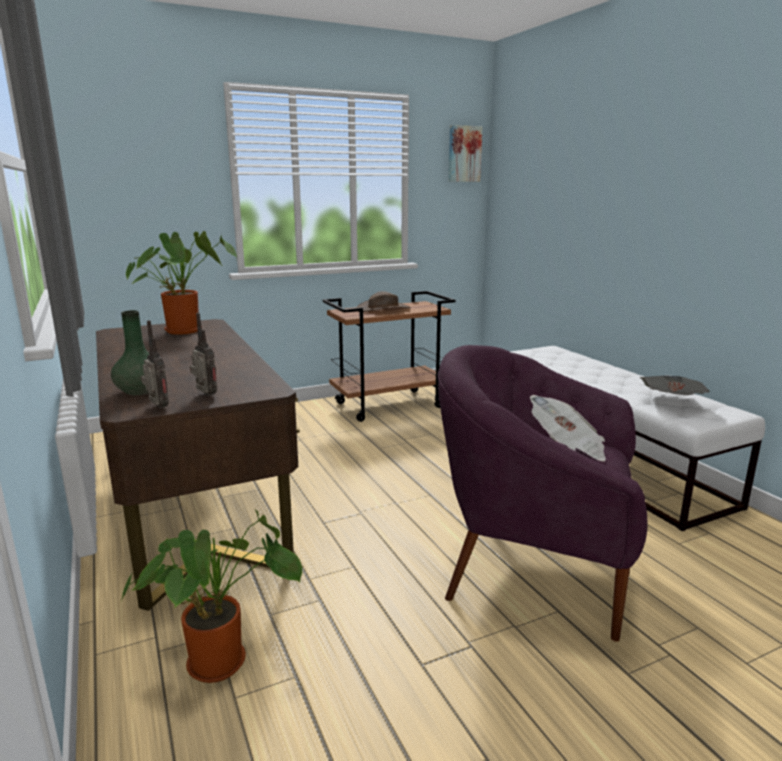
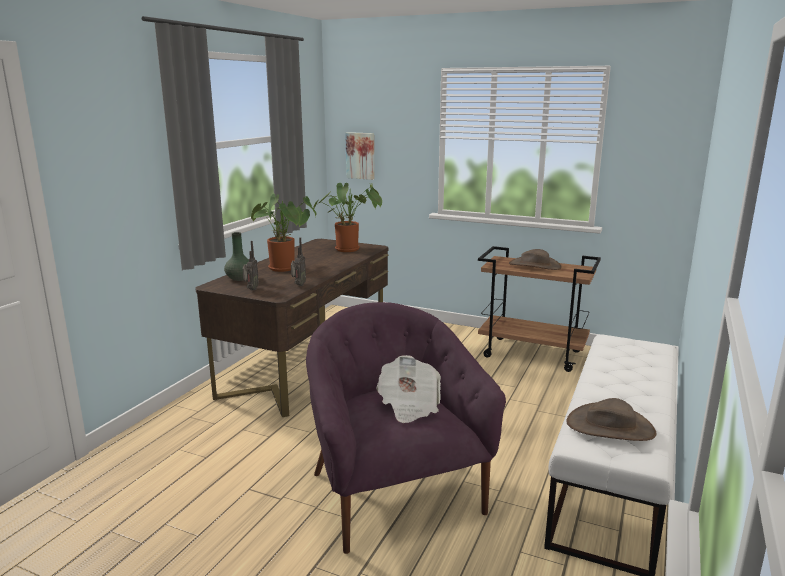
camera: 50 degrees right, 0 degrees up
potted plant [120,509,302,683] -> potted plant moved to [251,194,316,272]
radio [141,320,169,408] -> radio moved to [291,237,306,286]
picture [448,125,483,182] -> picture moved to [345,132,375,180]
newspaper [640,376,710,395] -> brown hat [567,398,657,441]

